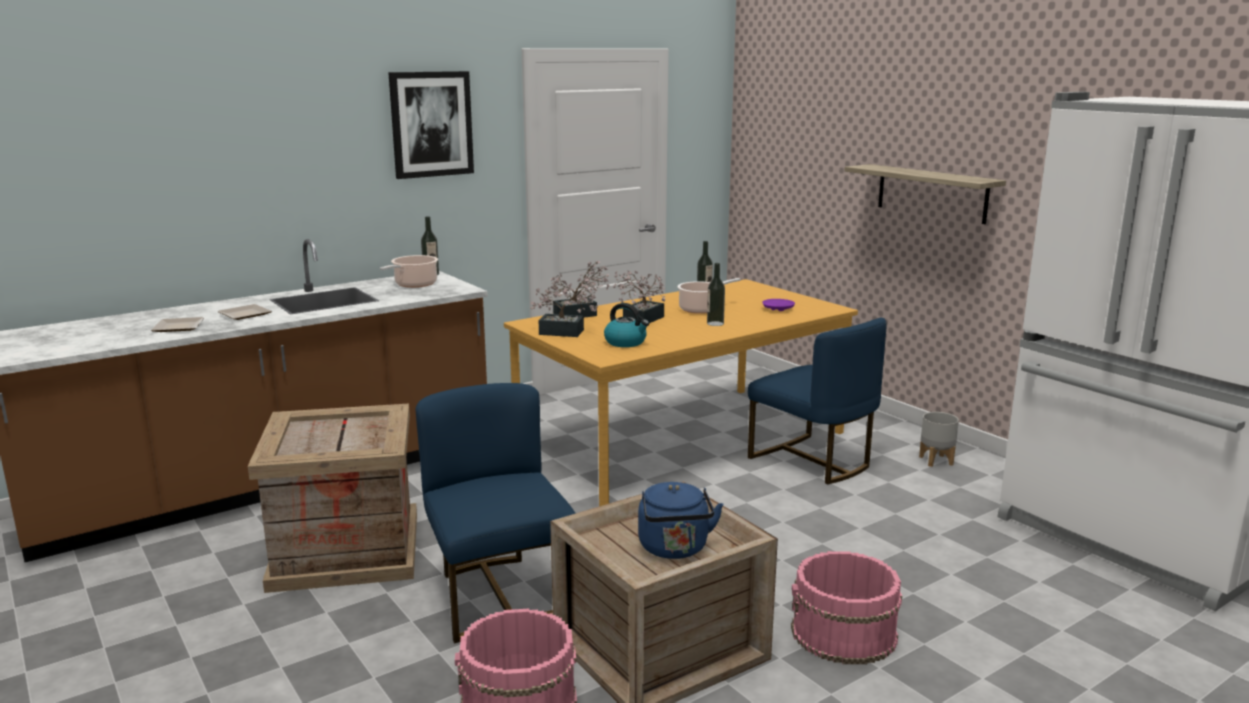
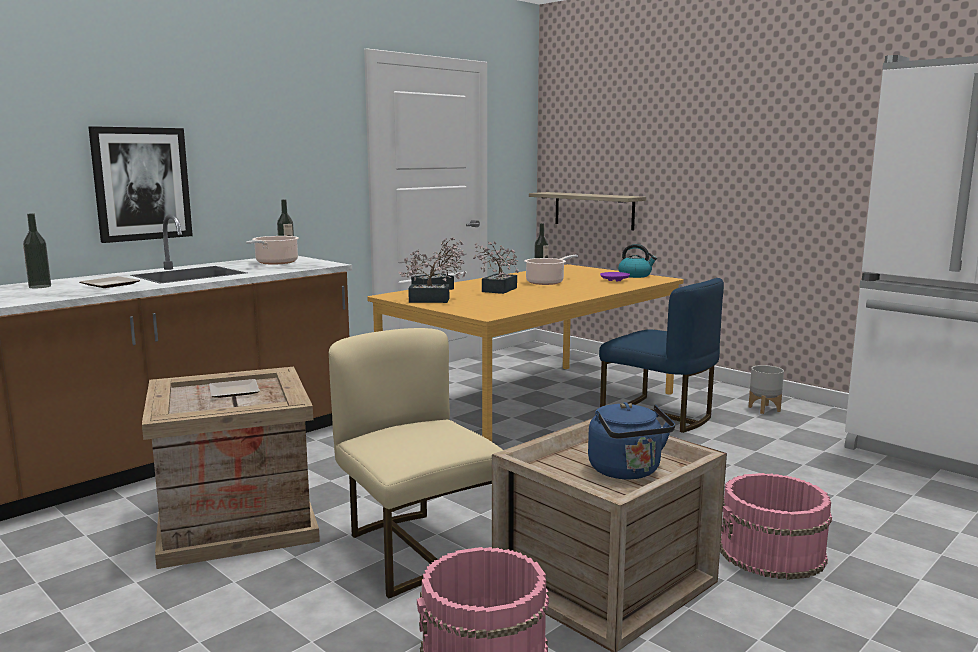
camera: 10 degrees left, 5 degrees down
plate [151,317,205,332] -> plate moved to [209,379,260,398]
picture [388,71,474,179] -> picture moved to [88,126,193,243]
blue chair [415,383,576,643] -> beige chair [329,328,503,598]
kettle [604,303,649,347] -> kettle moved to [618,244,657,278]
bottle [707,263,725,326] -> bottle moved to [23,213,51,288]
shelf [844,164,1006,224] -> shelf moved to [529,192,646,230]

